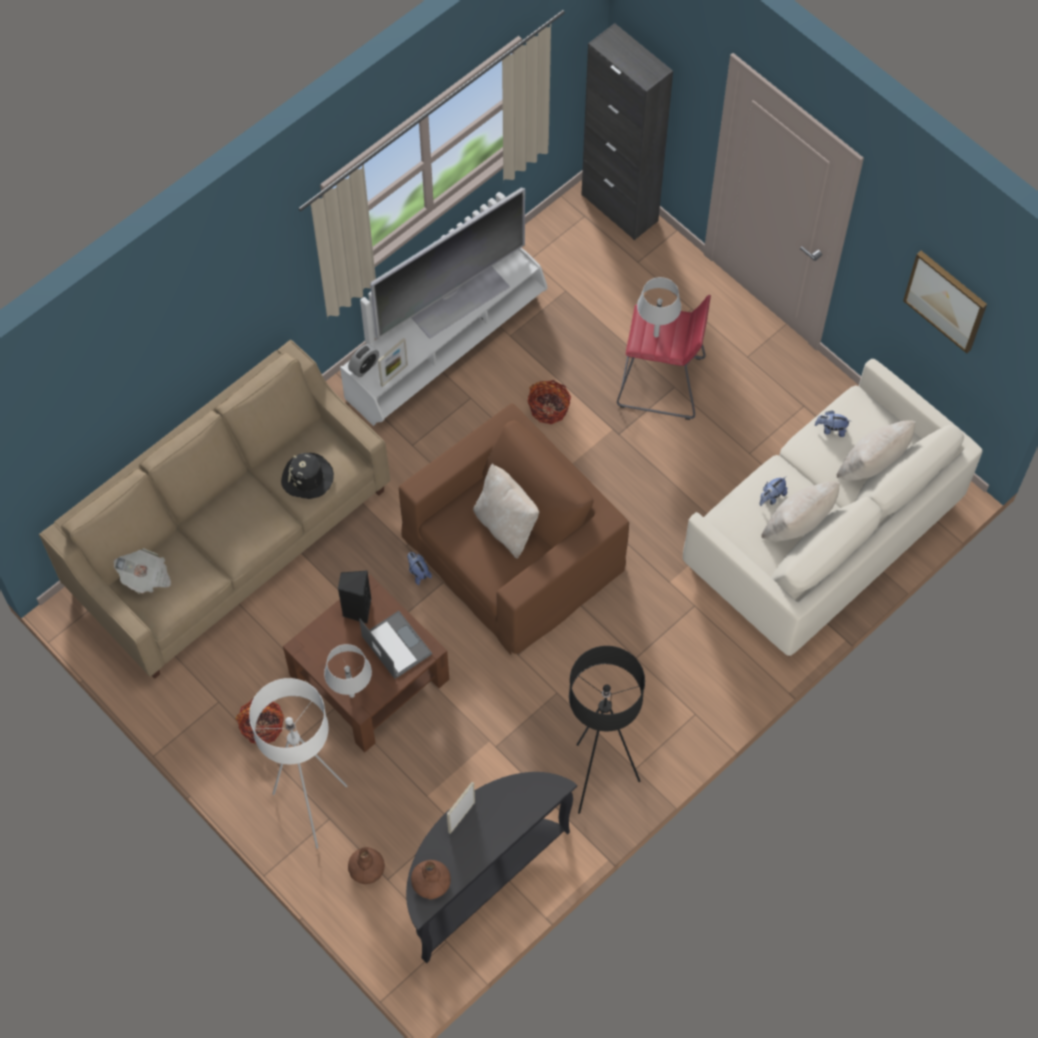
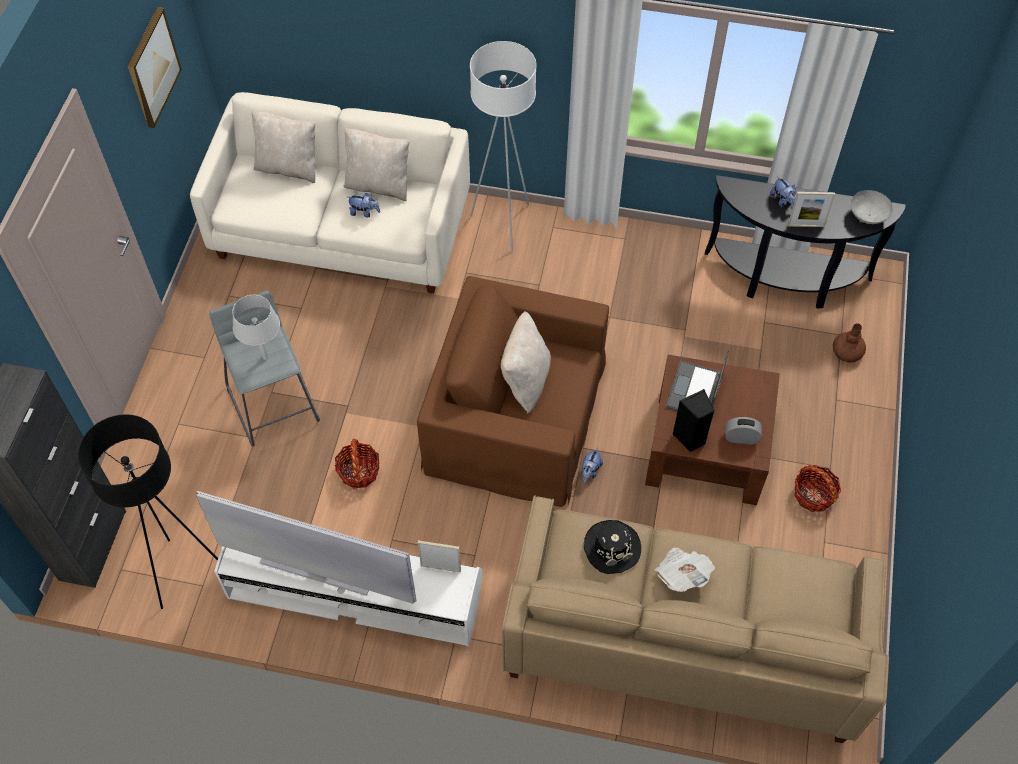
camera: 125 degrees left, 5 degrees down
newspaper [114,548,171,594] -> newspaper moved to [655,547,715,592]
white floor lamp [249,678,347,849] -> white floor lamp moved to [470,41,537,252]
grey table lamp [324,644,372,698] -> none
alarm clock [348,344,379,377] -> alarm clock moved to [725,417,762,445]
brown vase [411,860,451,899] -> grey bowl [851,190,893,224]
black floor lamp [569,646,645,814] -> black floor lamp moved to [78,414,218,609]
red stool [617,295,711,420] -> grey stool [209,291,320,447]
plush toy [815,410,851,437] -> plush toy moved to [770,176,796,209]

